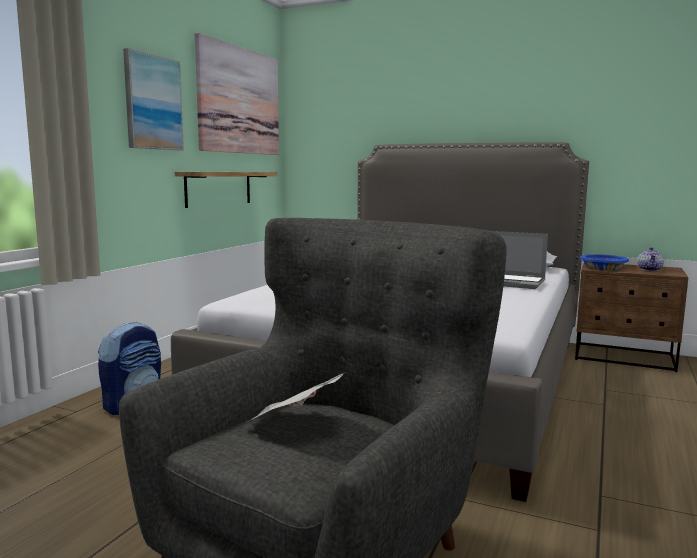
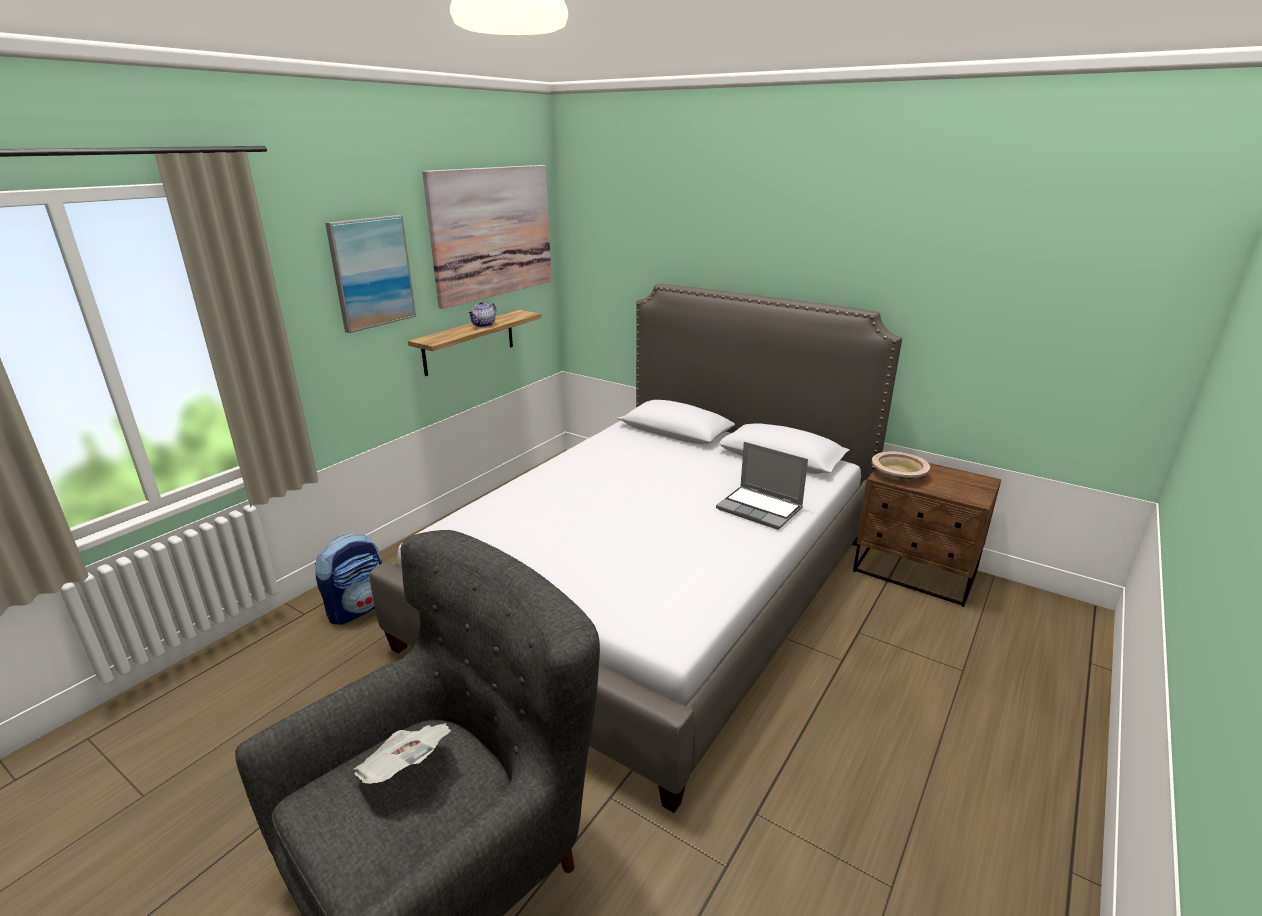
camera: 10 degrees right, 15 degrees up
blue bowl [580,254,629,270] -> beige bowl [872,452,930,483]
teapot [637,247,664,271] -> teapot moved to [468,301,496,327]

